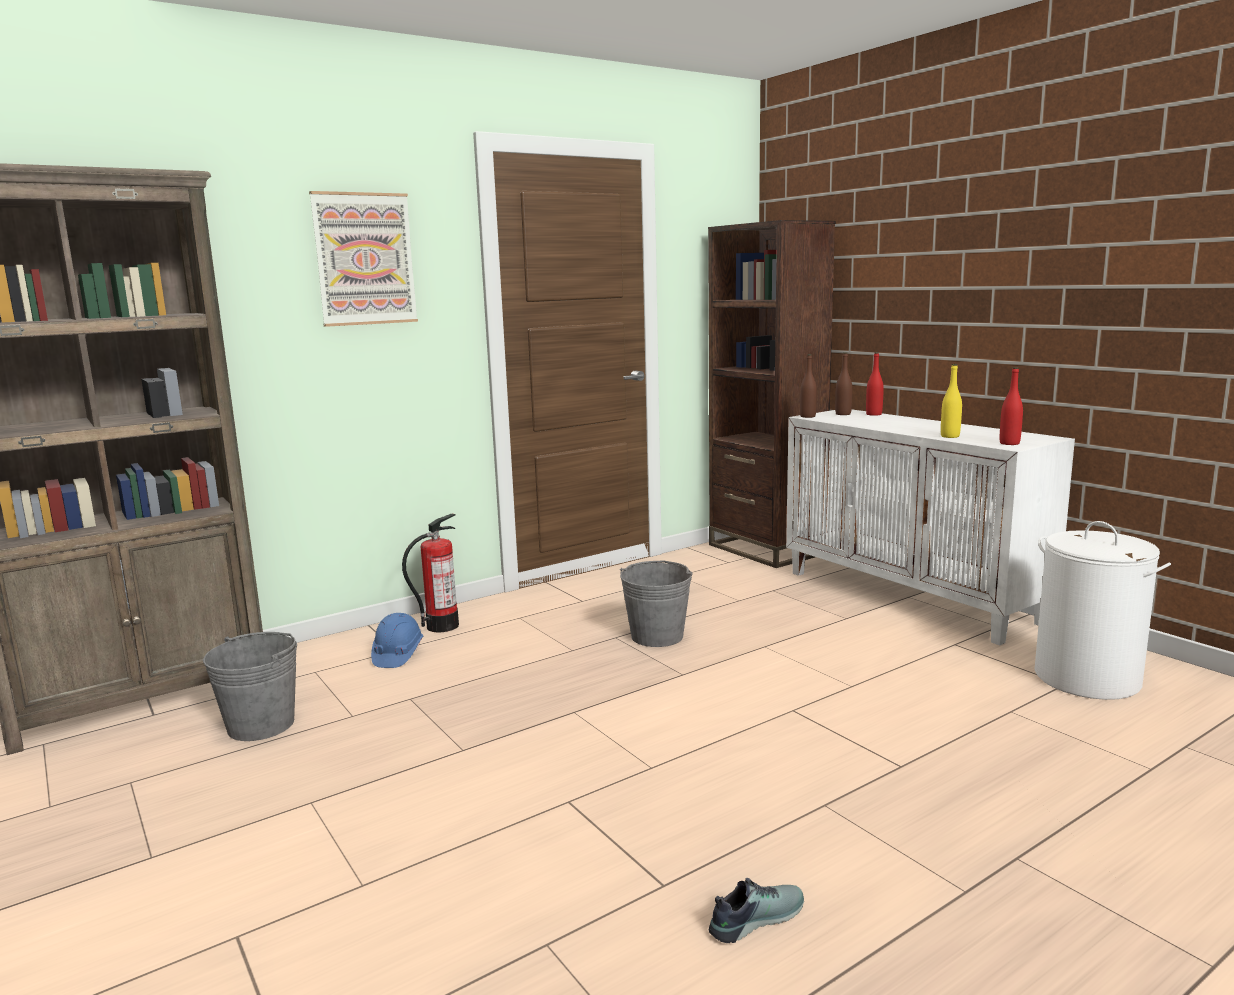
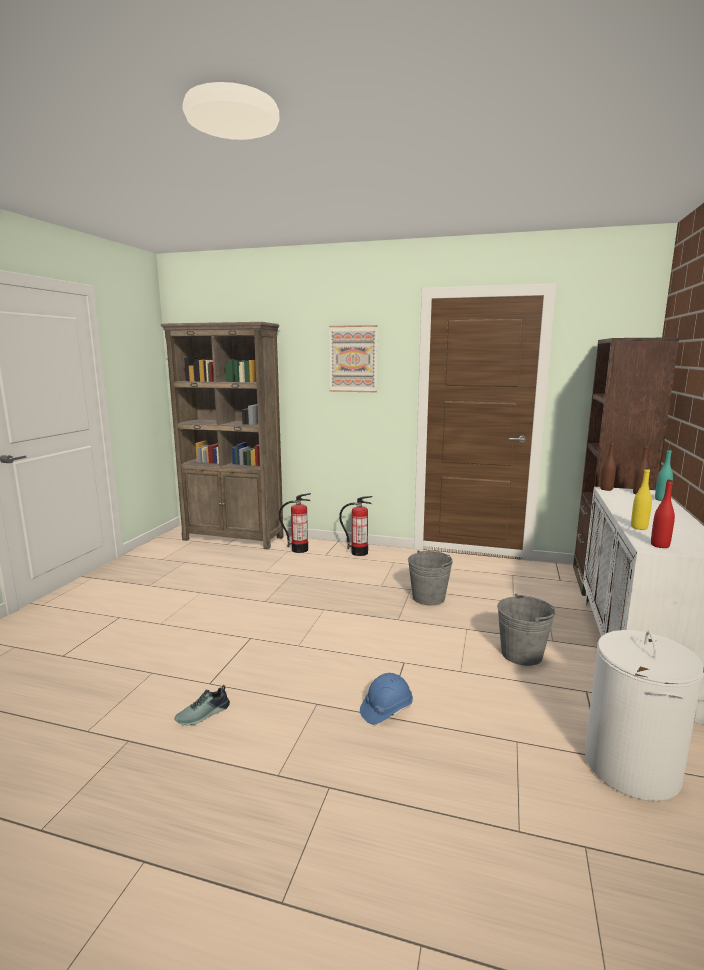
camera: 50 degrees right, 0 degrees up
grey bucket [203,632,297,741] -> grey bucket moved to [497,593,555,666]
blue hard hat [371,613,423,668] -> blue hard hat moved to [360,673,413,725]
shoe [709,878,804,943] -> shoe turned 120 degrees clockwise [175,685,230,726]
red bottle [866,352,884,416] -> turquoise bottle [655,449,673,501]
none -> fire extinguisher [279,493,311,553]

